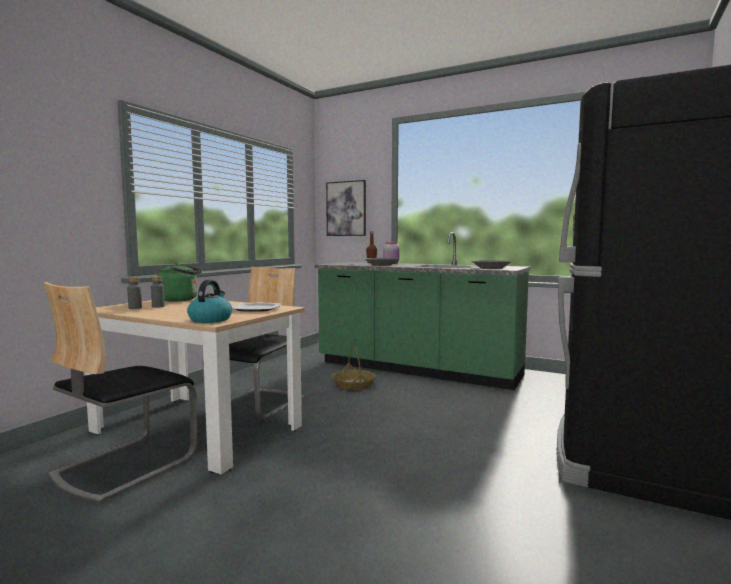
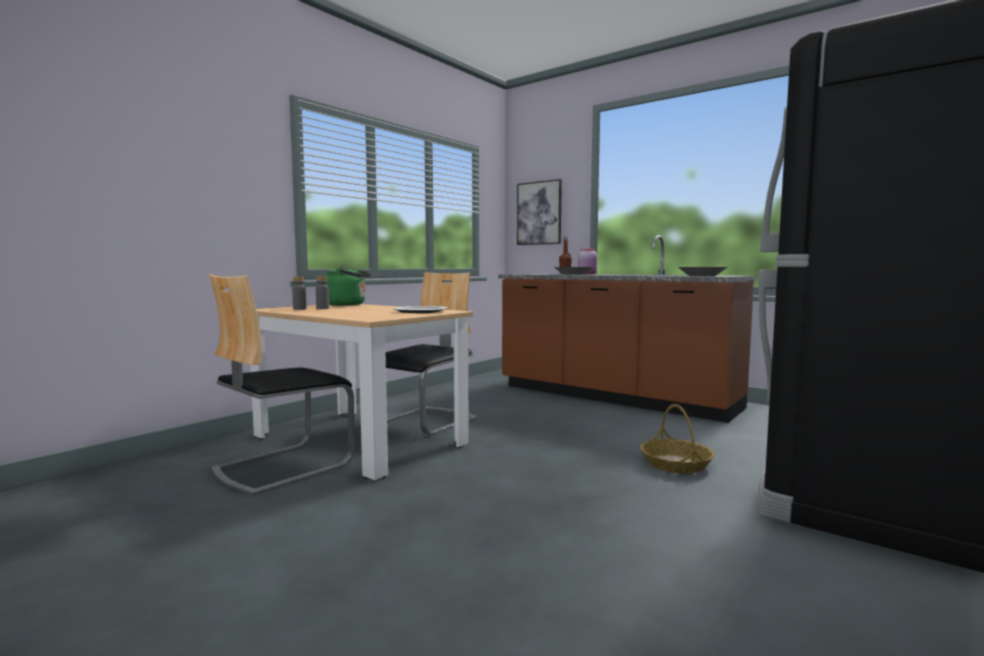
camera: 10 degrees right, 0 degrees up
kettle [187,280,232,323] -> none
green counter [315,232,530,390] -> brown counter [498,235,756,423]
basket [332,347,376,390] -> basket moved to [640,404,715,473]

